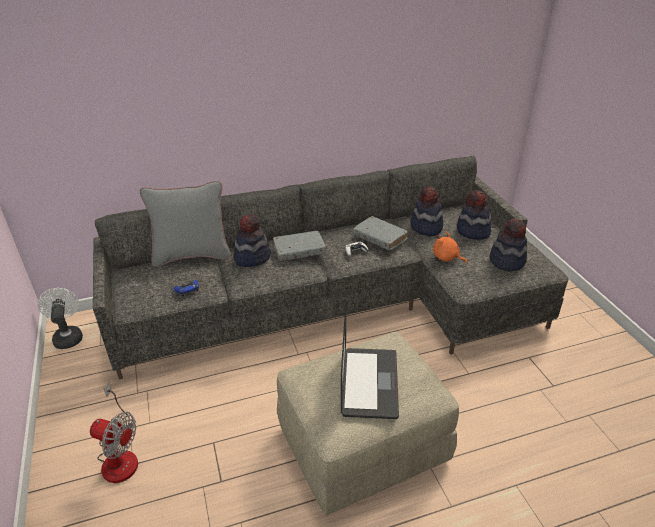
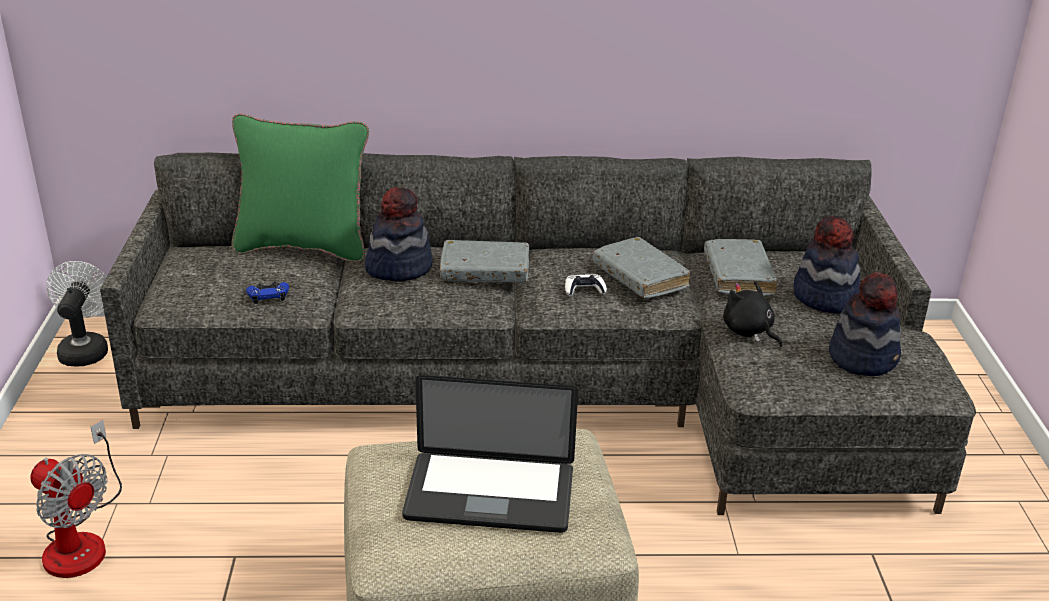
camera: 15 degrees right, 5 degrees down
grey pillow [140,181,231,267] -> green pillow [231,113,369,263]
laptop [341,311,399,419] -> laptop turned 75 degrees clockwise [402,375,578,533]
hat [411,186,443,236] -> grey book [704,239,777,296]
orange plush toy [433,231,468,264] -> black plush toy [723,281,782,347]

